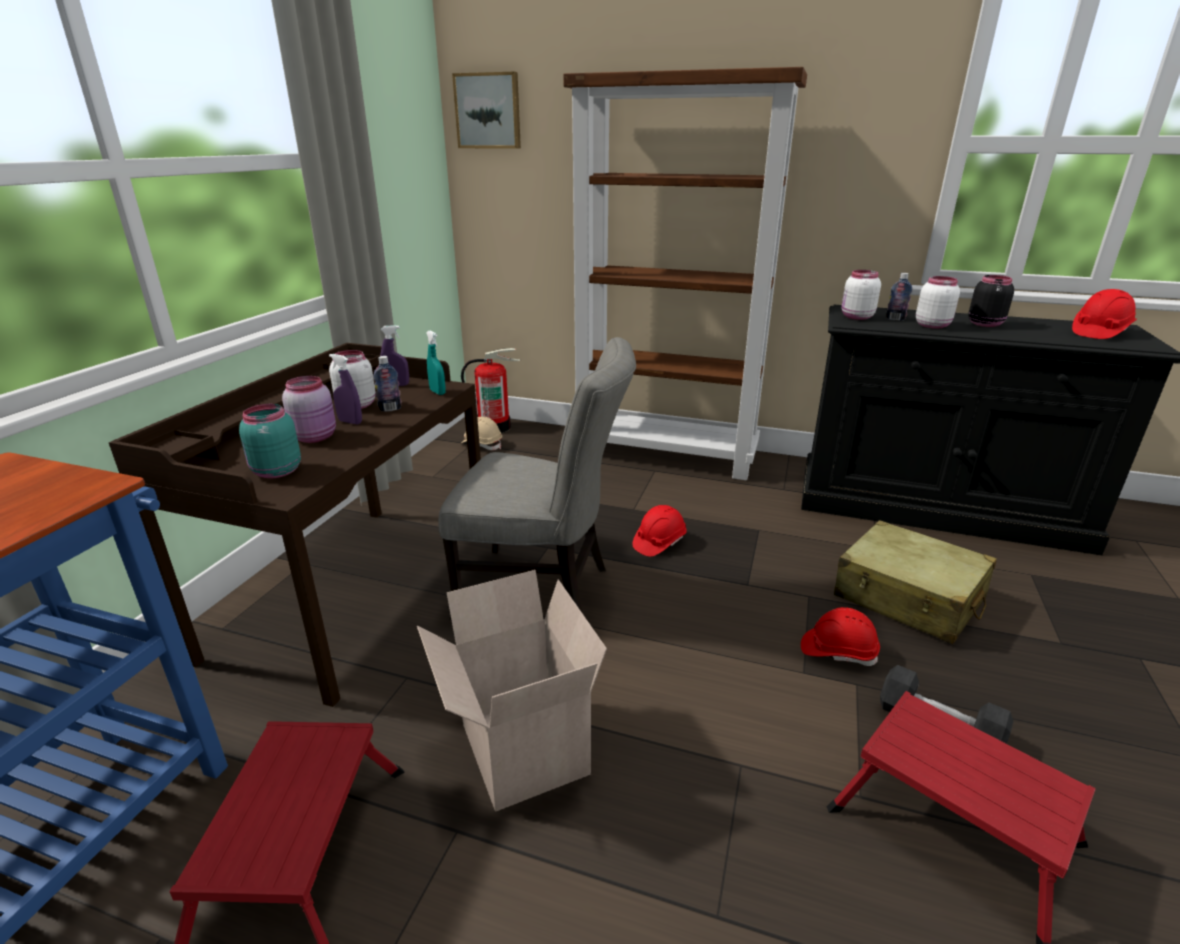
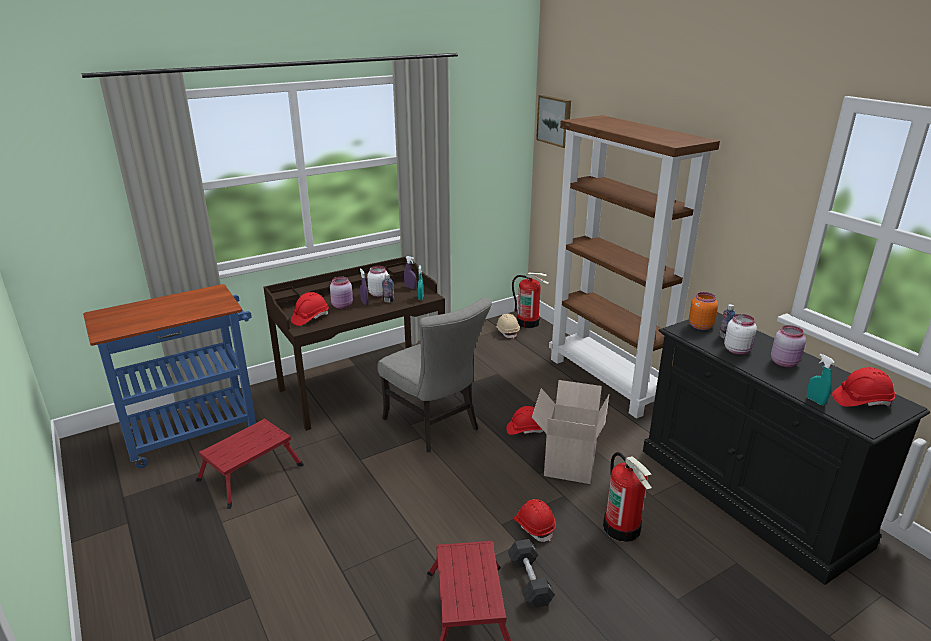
camera: 40 degrees right, 0 degrees up
turquoise jar [239,404,301,478] -> red hard hat [291,292,328,326]
cardboard box [417,570,607,812] -> cardboard box moved to [532,380,609,484]
beige suitcase [834,520,997,644] -> fire extinguisher [603,452,652,542]
white jar [841,270,881,320] -> orange jar [689,292,718,330]
black jar [968,275,1014,327] -> pink jar [771,325,806,367]
none -> turquoise spray bottle [807,354,835,405]

